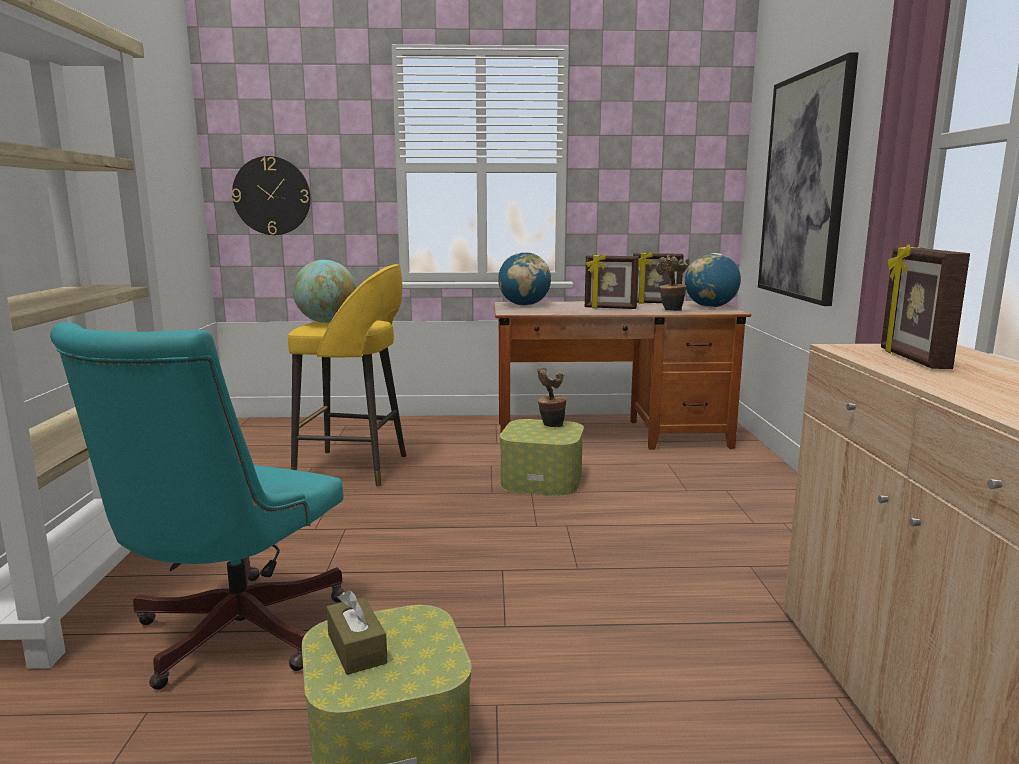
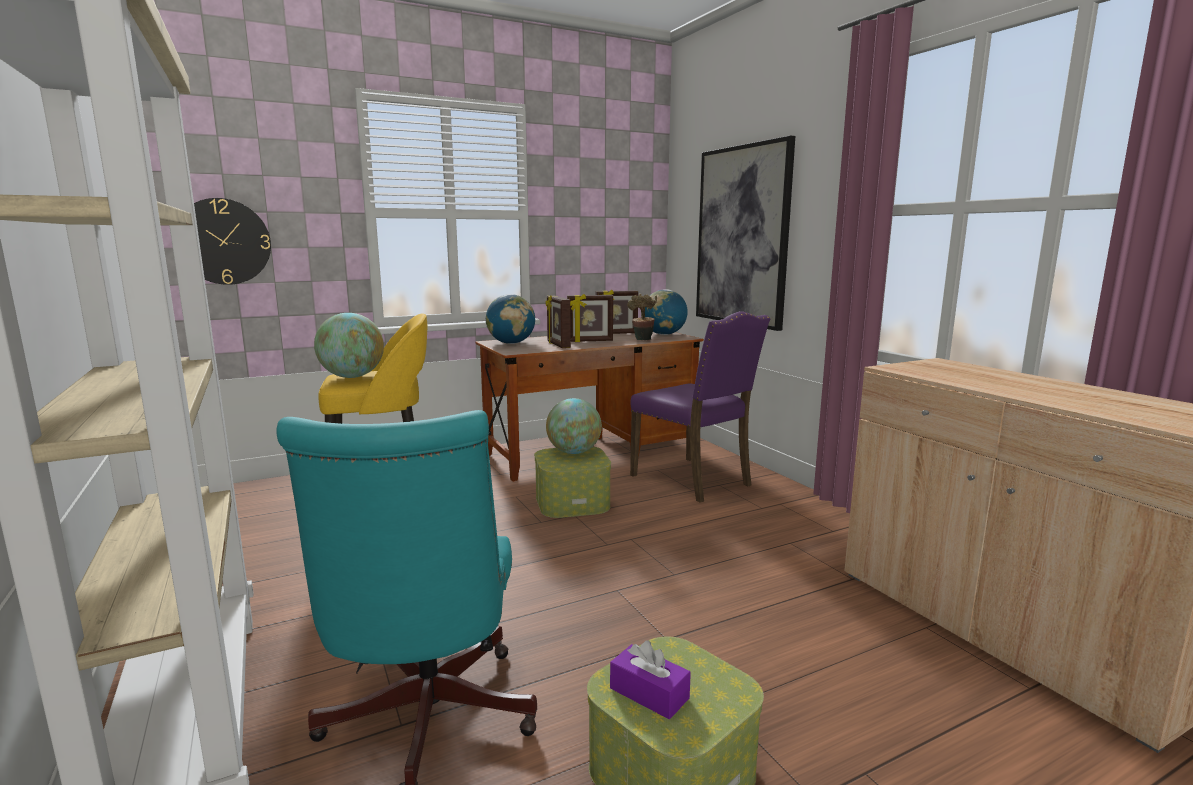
camera: 25 degrees left, 0 degrees up
brown tissue box [326,590,388,675] -> purple tissue box [610,641,691,719]
potted plant [537,367,566,427] -> globe [546,398,602,454]
picture frame [881,244,970,369] -> picture frame moved to [545,295,571,348]
none -> purple chair [630,311,771,503]

